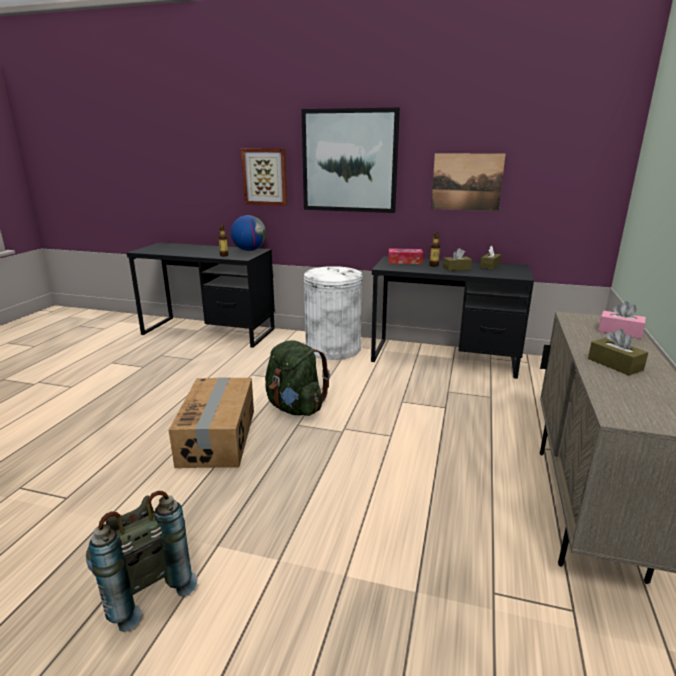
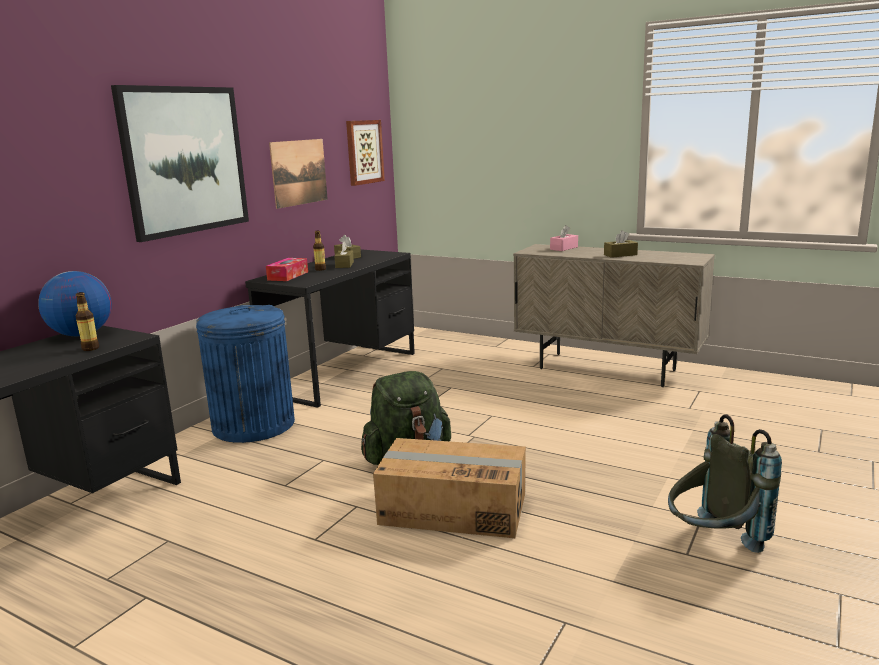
camera: 75 degrees left, 5 degrees down
picture [241,148,287,206] -> picture moved to [346,120,385,186]
white trash can [304,266,363,360] -> blue trash can [196,305,295,443]

